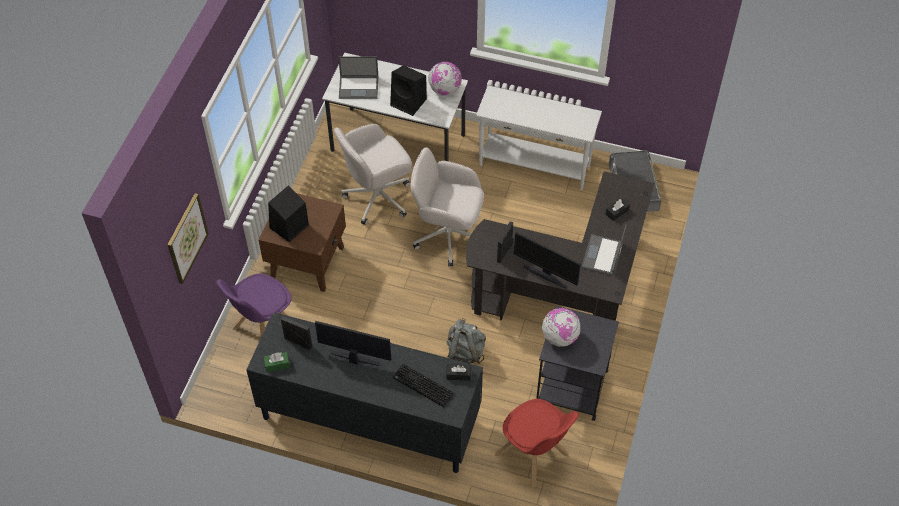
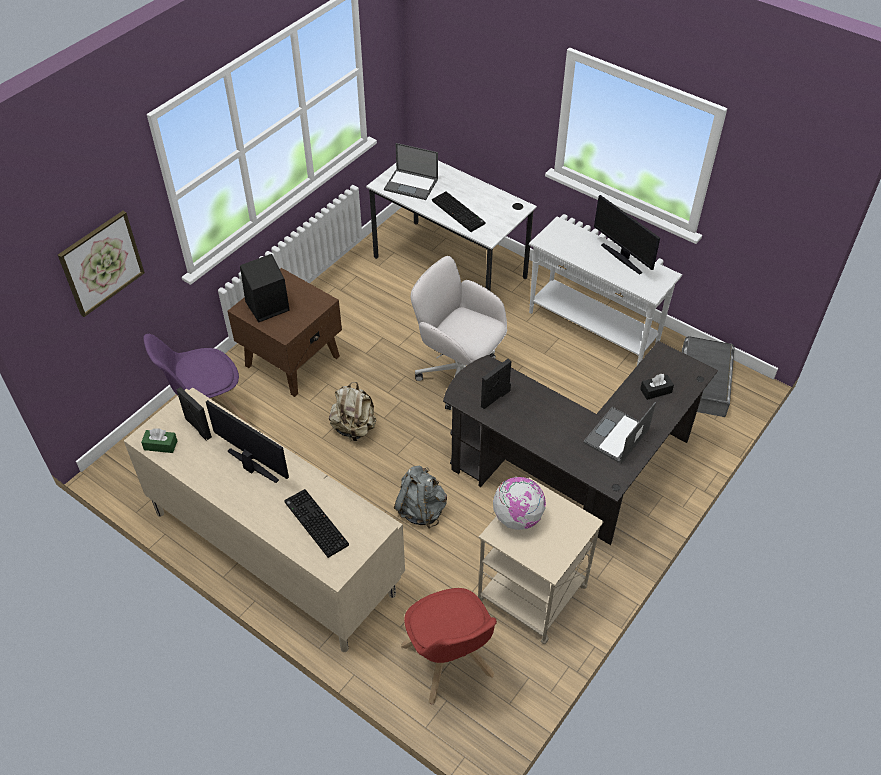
camera: 20 degrees right, 5 degrees down
black cabinet [246,312,483,473] -> beige cabinet [124,387,405,652]
white office chair [334,124,412,225] -> none
black speaker [390,65,427,116] -> keyboard [432,191,485,232]
globe [428,62,462,95] -> none
black tissue box [446,364,471,381] -> none
monitor [514,232,581,288] -> monitor moved to [594,195,660,275]
black cart [536,306,619,421] -> beige cart [478,477,604,645]
none -> beige backpack [329,382,376,441]

